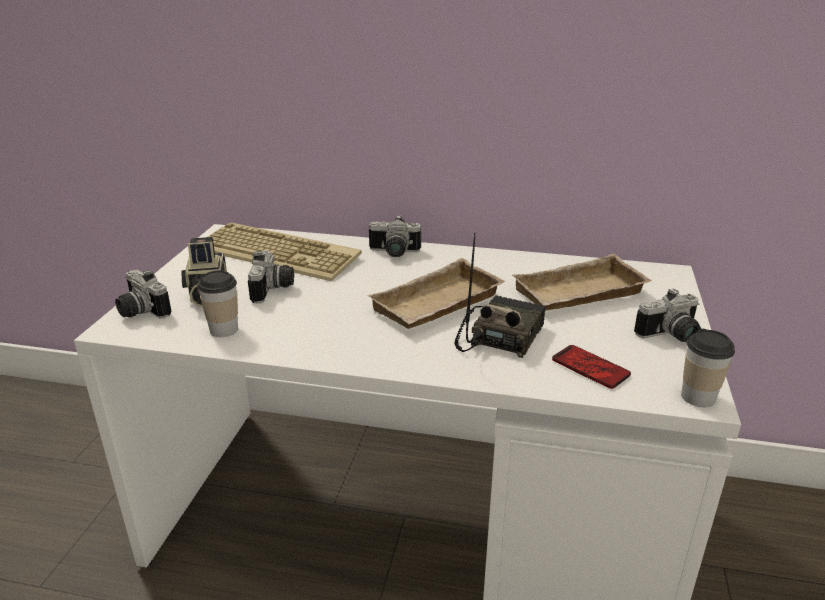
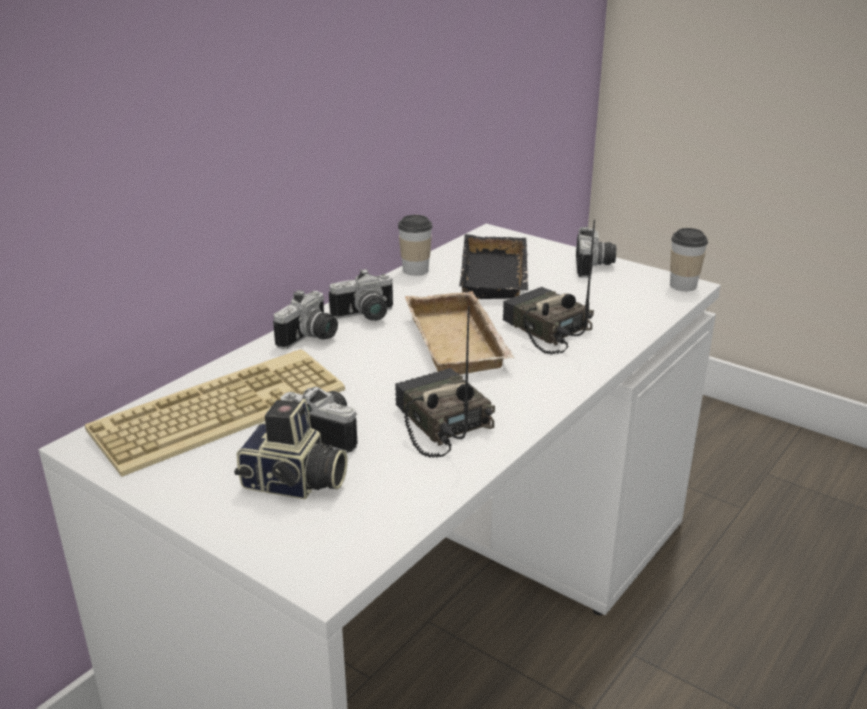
camera: 65 degrees left, 0 degrees up
camera [115,269,172,318] -> camera moved to [329,269,393,321]
cup [197,270,238,337] -> cup moved to [398,215,433,276]
beige tray [512,254,652,310] -> black tray [459,234,529,299]
phone [552,345,631,389] -> none
none -> radio [395,306,495,458]

